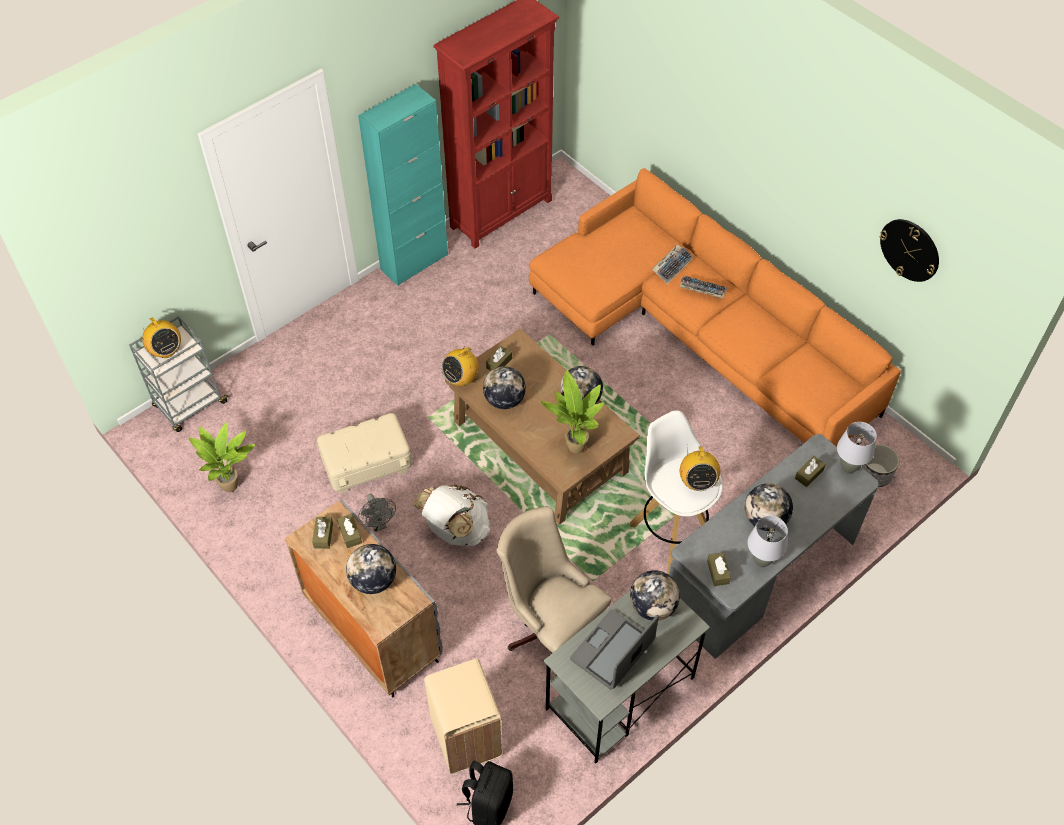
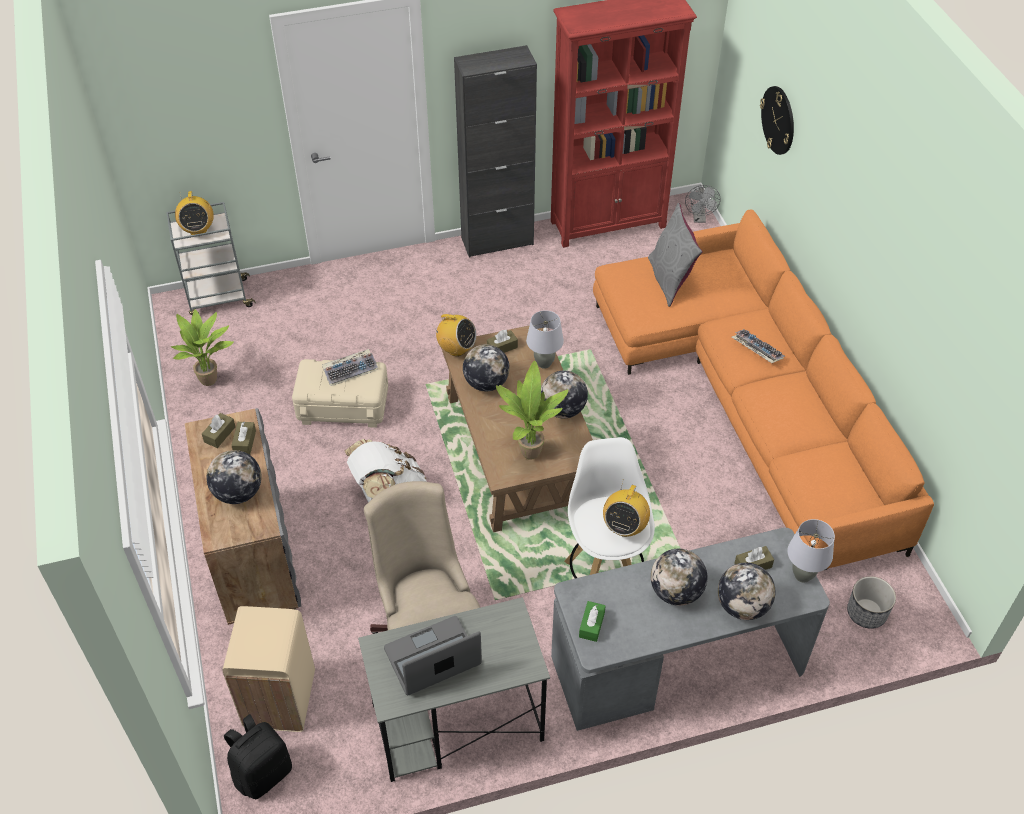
camera: 25 degrees right, 5 degrees down
turquoise cabinet [358,84,448,286] -> black cabinet [454,45,537,257]
grey fan [358,494,396,532] -> grey fan moved to [685,185,720,223]
radio [442,342,479,386] -> radio turned 135 degrees counterclockwise [433,314,476,356]
globe [630,570,680,621] -> globe moved to [718,563,775,620]
keyboard [652,244,693,284] -> keyboard moved to [322,349,378,386]
brown tissue box [707,552,731,586] -> green tissue box [579,601,606,642]
grey table lamp [748,516,788,567] -> grey table lamp moved to [526,310,564,369]
wall clock [880,219,939,282] -> wall clock moved to [760,86,794,155]
none -> grey pillow [648,203,702,307]

